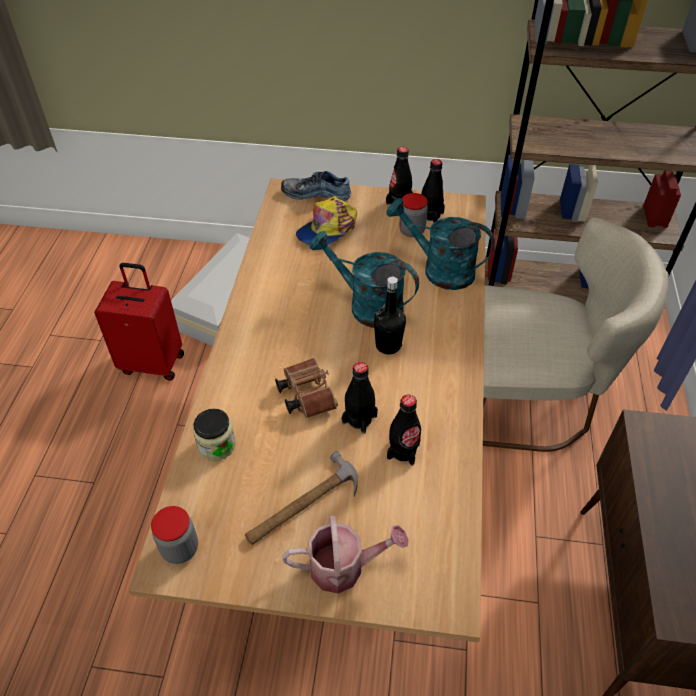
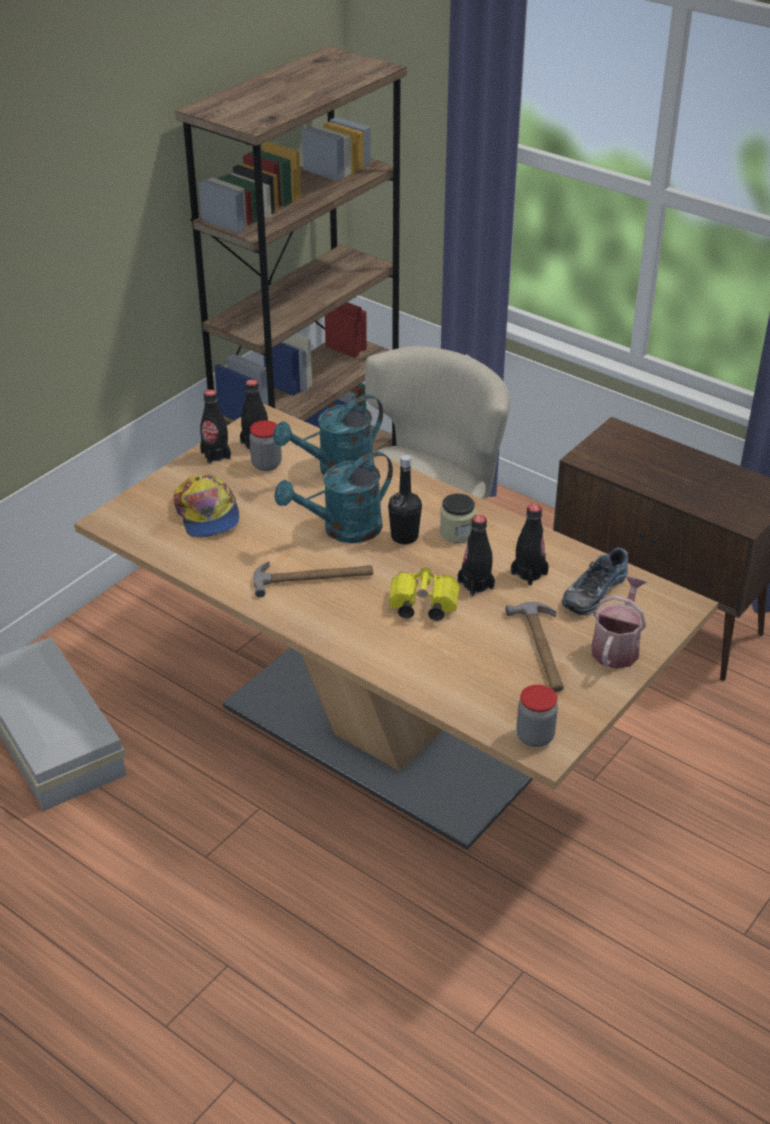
camera: 60 degrees left, 10 degrees down
red suitcase [94,263,184,381] -> none
jar [193,409,236,461] -> jar moved to [440,494,476,543]
brown binoculars [275,358,338,418] -> yellow binoculars [388,567,460,621]
shoe [281,171,351,201] -> shoe moved to [562,548,628,615]
none -> hammer [254,561,373,598]

